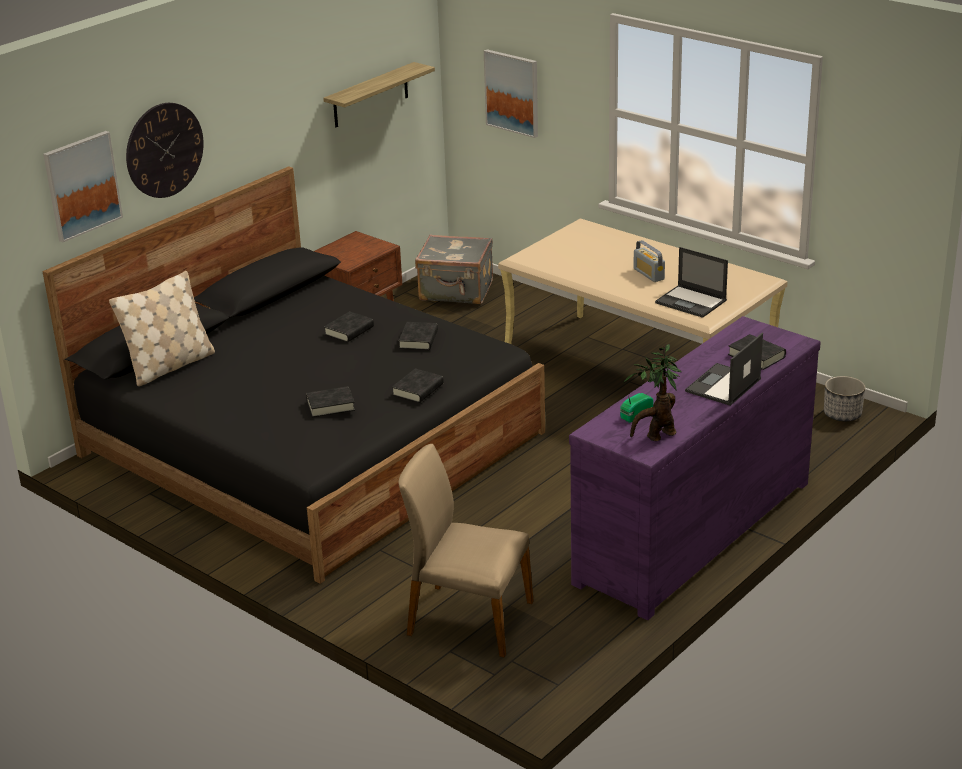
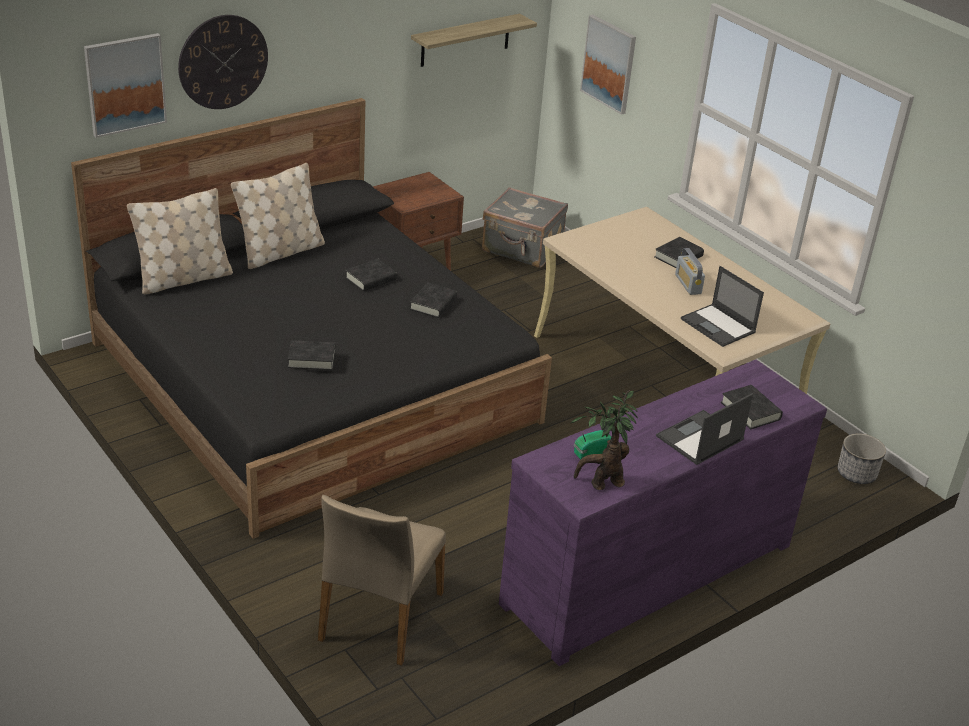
camera: 10 degrees right, 5 degrees up
black book [392,368,444,403] -> black book moved to [654,237,704,268]
beige chair [399,444,534,658] -> beige chair turned 105 degrees counterclockwise [318,495,446,666]
none -> beige pillow [231,163,325,269]

